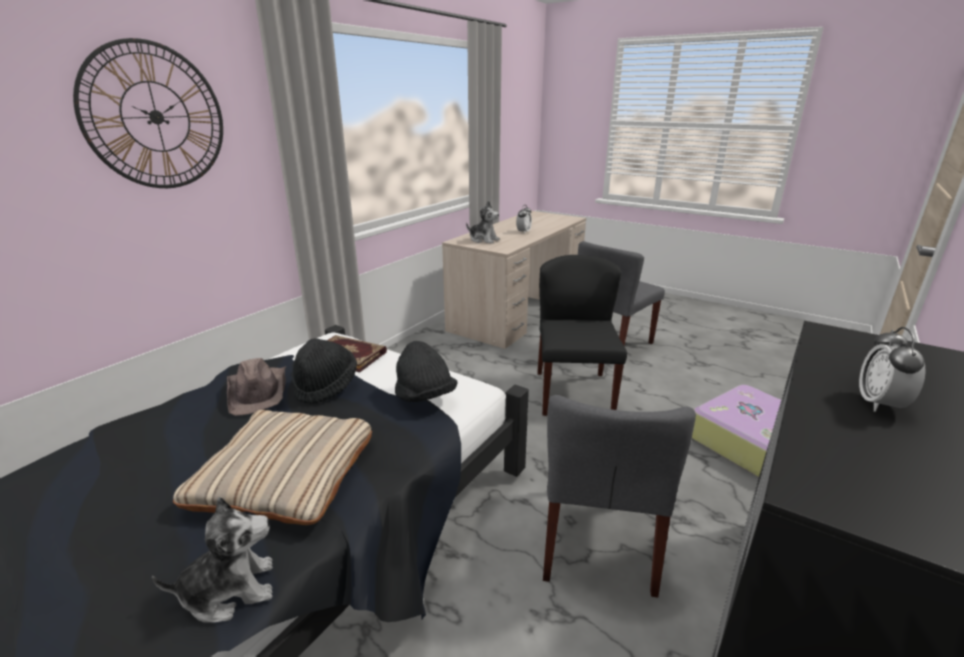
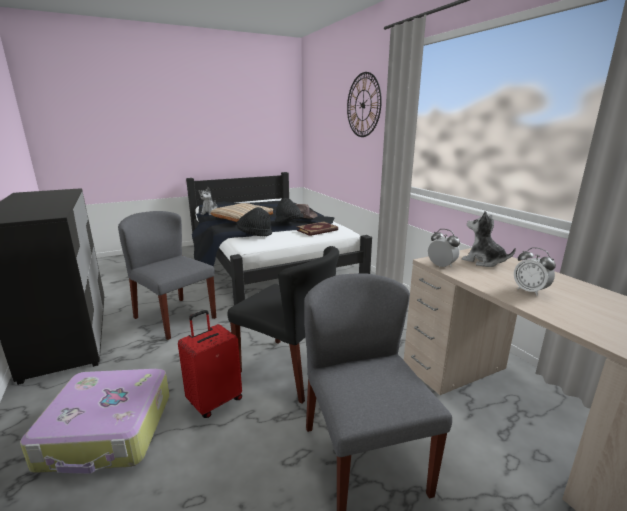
camera: 120 degrees right, 5 degrees down
plush toy [466,201,500,244] -> plush toy turned 75 degrees clockwise [462,211,516,267]
alarm clock [859,327,926,412] -> alarm clock moved to [428,229,460,267]
none -> red suitcase [178,310,242,418]

